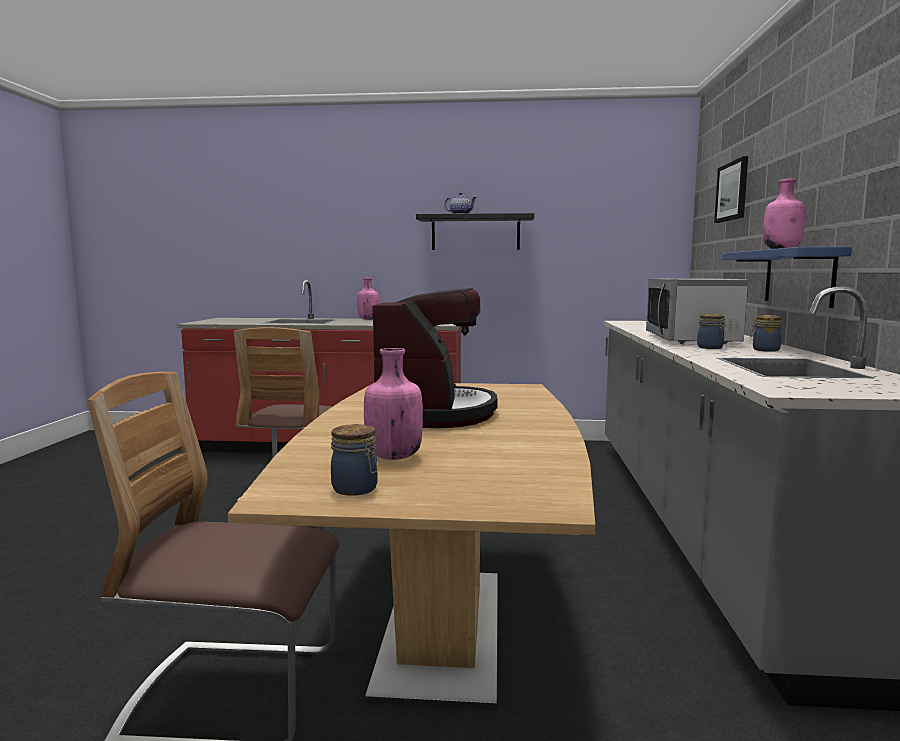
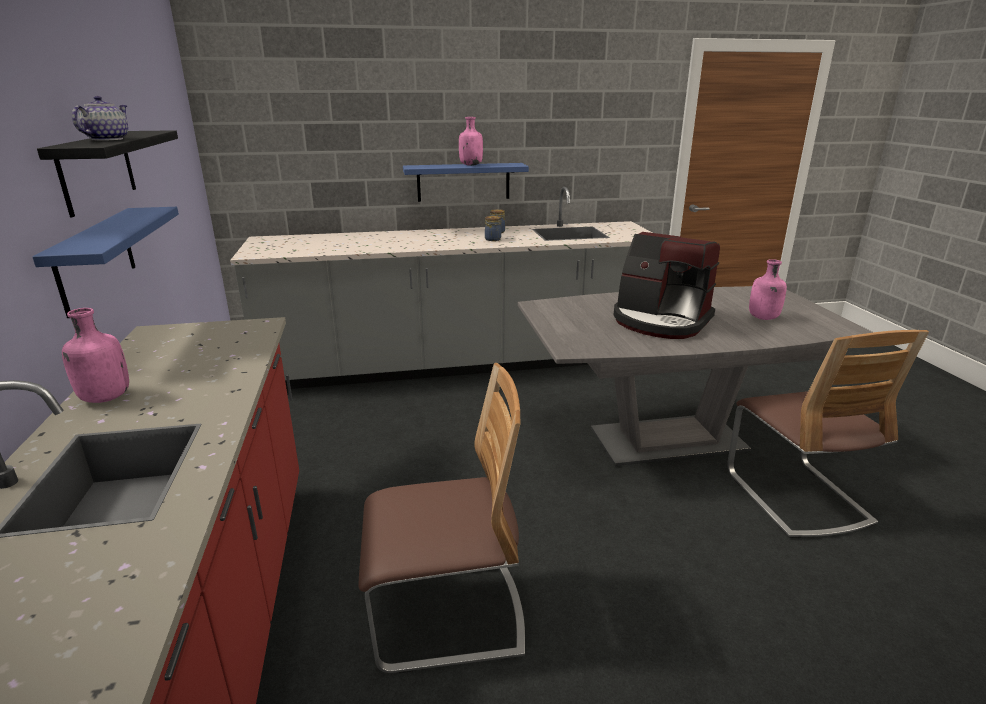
camera: 105 degrees left, 15 degrees up
brown dining table [228,383,595,709] -> grey dining table [518,286,873,466]
jar [331,424,378,496] -> none
coffee machine [372,288,497,428] -> coffee machine turned 135 degrees counterclockwise [613,232,720,339]
microwave [646,278,748,344] -> none
picture [714,156,748,223] -> none
none -> blue shelf [33,207,179,318]

